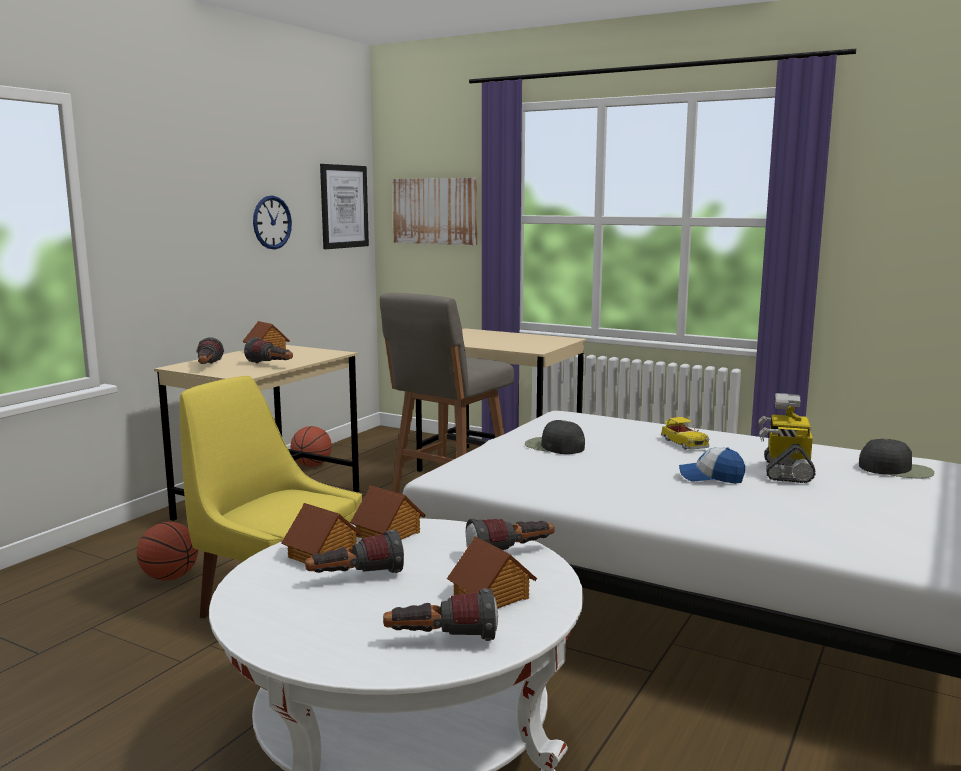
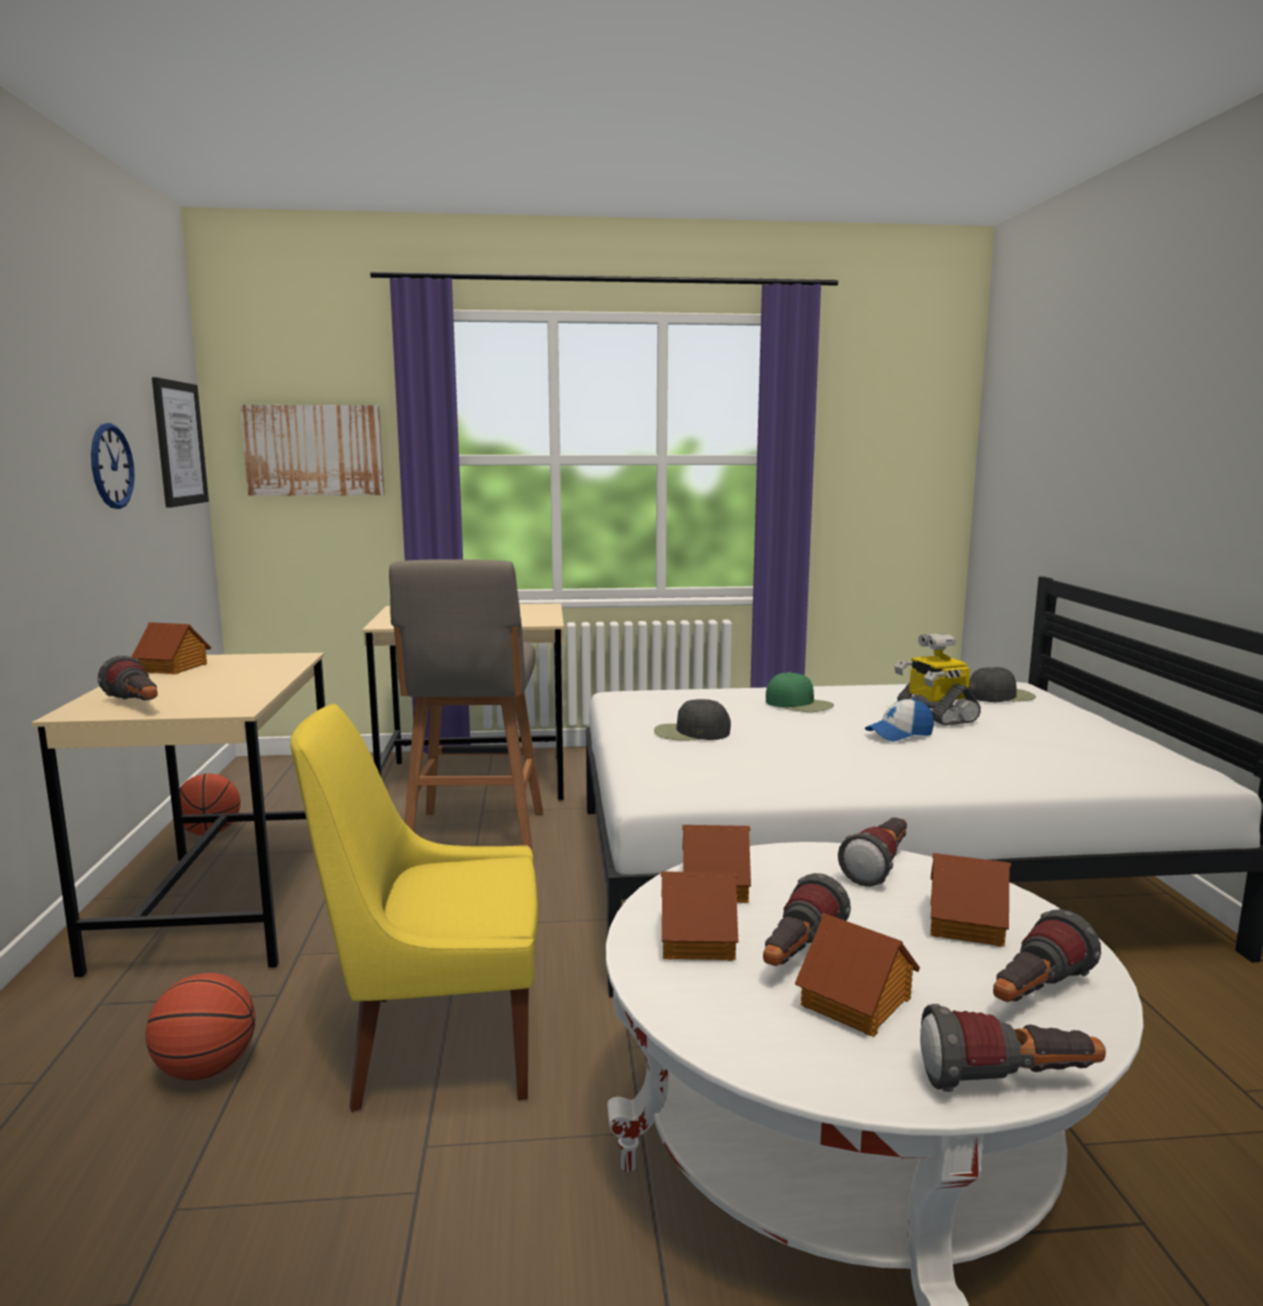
camera: 35 degrees left, 0 degrees up
flashlight [244,337,293,363] -> flashlight moved to [920,1004,1106,1092]
toy car [661,417,709,449] -> green cap [766,672,834,712]
none -> toy house [795,913,920,1037]

